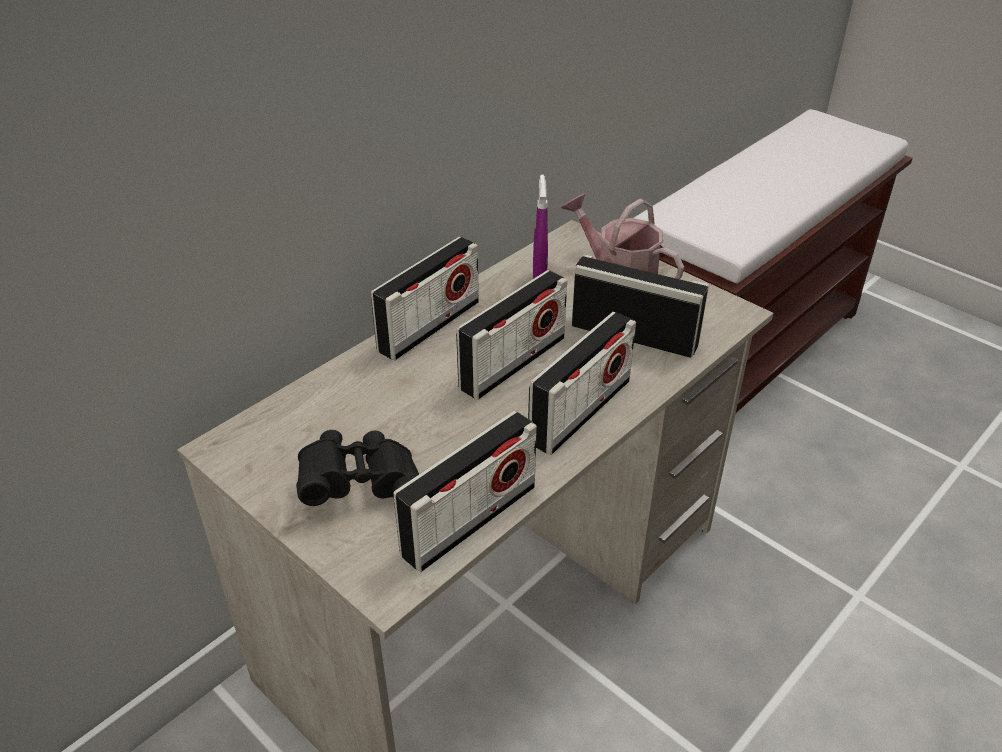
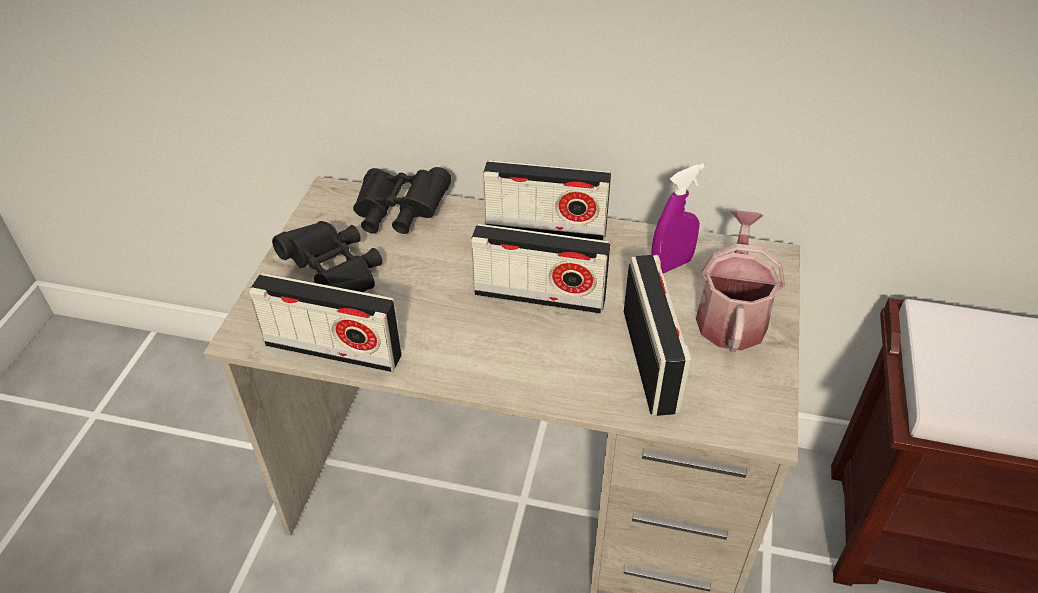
camera: 60 degrees right, 5 degrees up
radio [528,312,636,455] -> none
none -> black binoculars [353,167,452,234]

